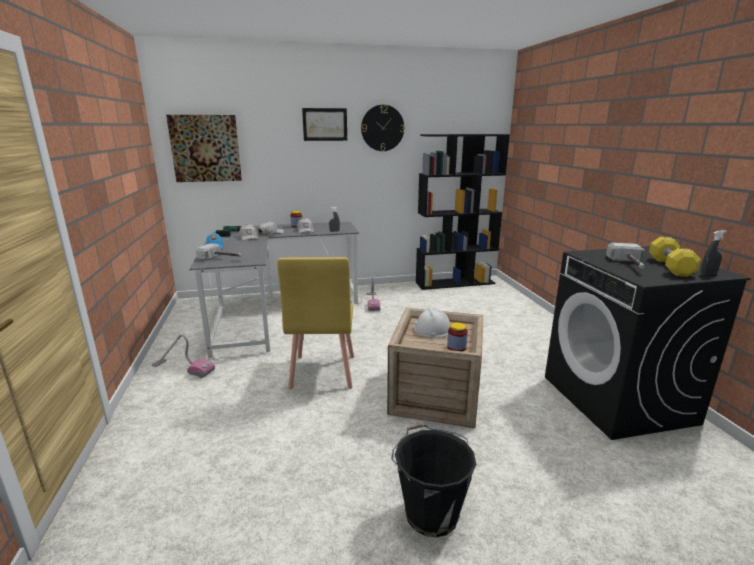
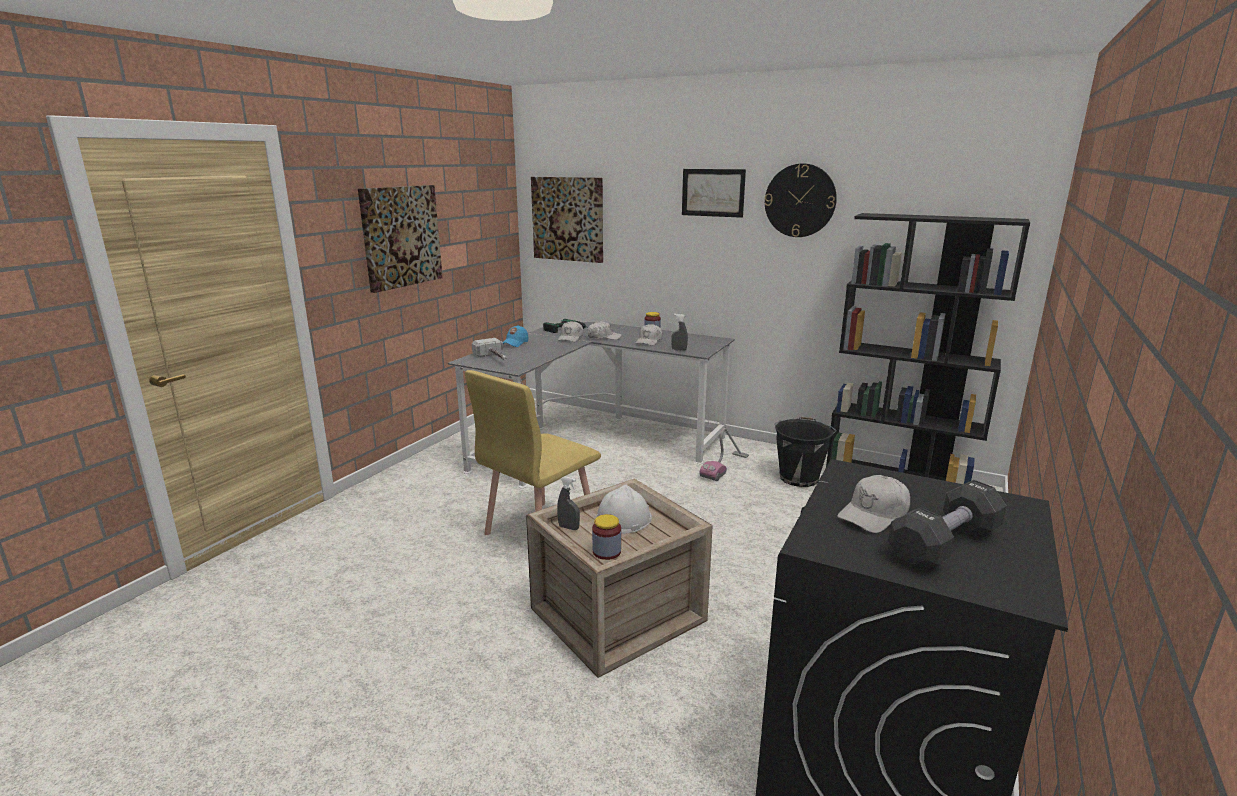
camera: 40 degrees right, 0 degrees up
vacuum cleaner [151,334,215,378] -> none
black bucket [391,424,476,537] -> black bucket moved to [775,416,837,487]
hammer [606,243,644,269] -> white cap [837,475,910,533]
yellow dumbbell [649,237,701,277] -> black dumbbell [888,480,1007,571]
grey spray bottle [701,230,727,275] -> grey spray bottle moved to [557,476,580,530]
none -> picture [358,185,443,293]

